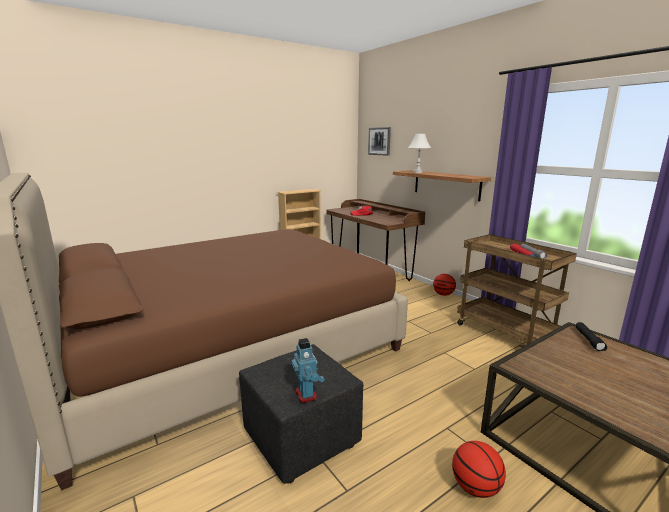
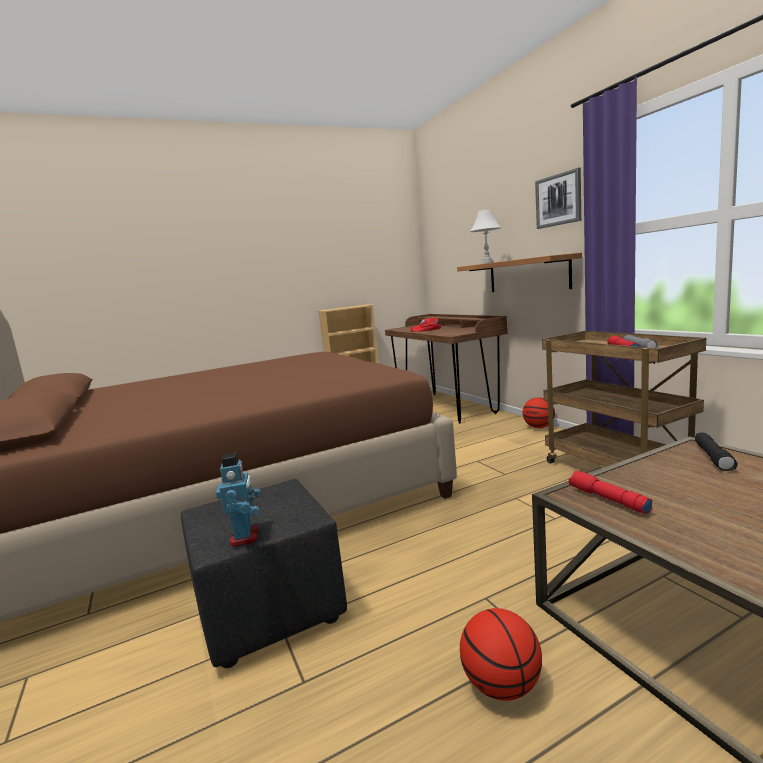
camera: 10 degrees right, 5 degrees down
picture [368,127,391,156] -> picture moved to [535,168,581,229]
none -> red flashlight [568,471,653,514]

